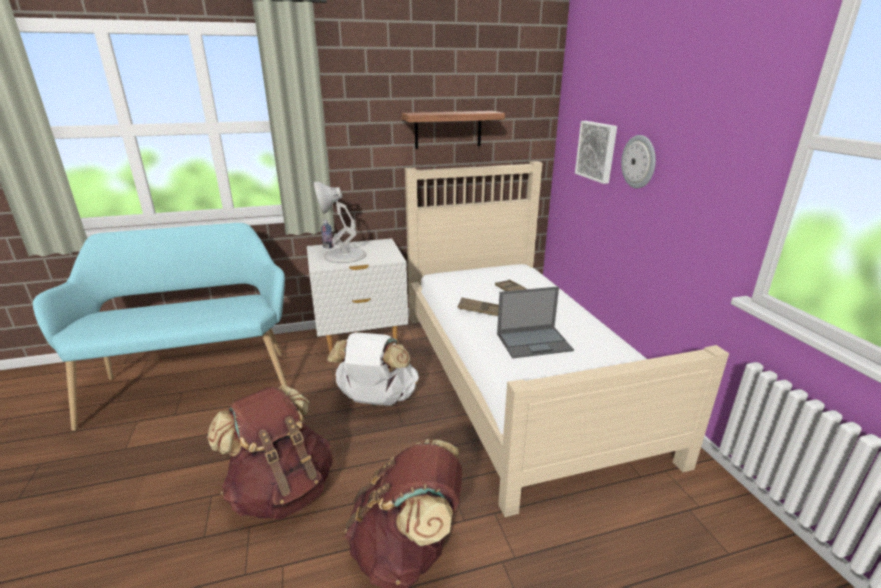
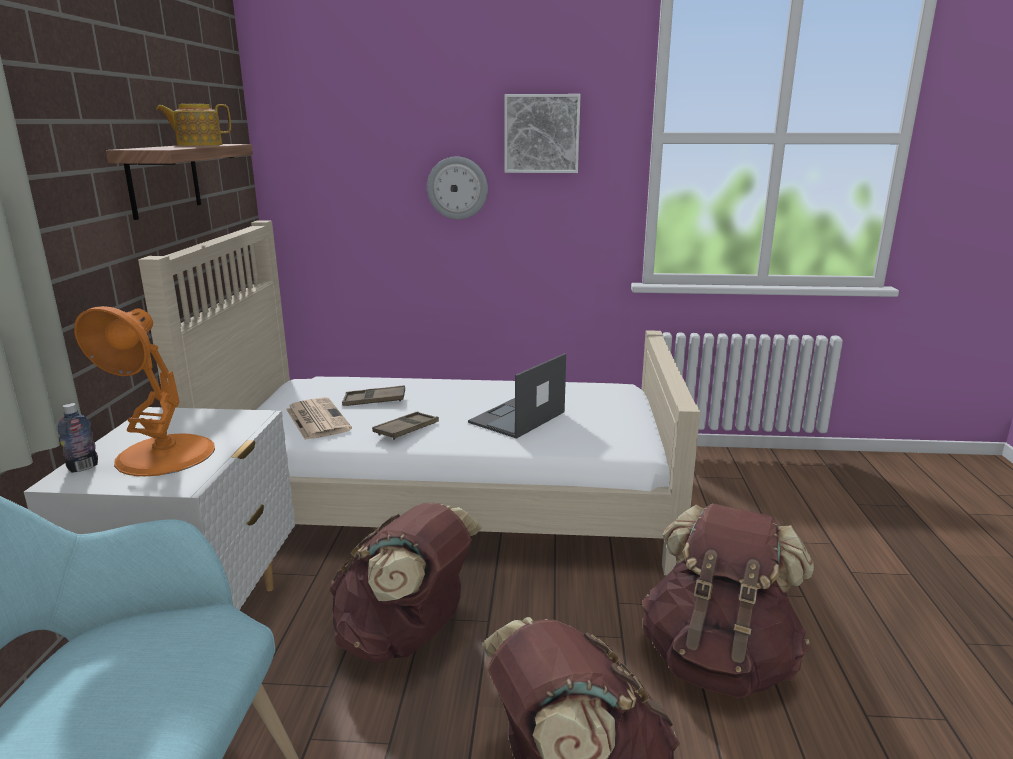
camera: 70 degrees left, 5 degrees down
white table lamp [314,182,366,263] -> orange table lamp [74,306,215,476]
white backpack [327,332,419,406] -> brown backpack [329,502,482,662]
laptop [497,286,574,359] -> laptop turned 150 degrees counterclockwise [468,353,566,439]
picture [575,121,617,184] -> picture moved to [505,94,581,173]
none -> teapot [156,104,231,146]
none -> newspaper [286,397,352,440]

